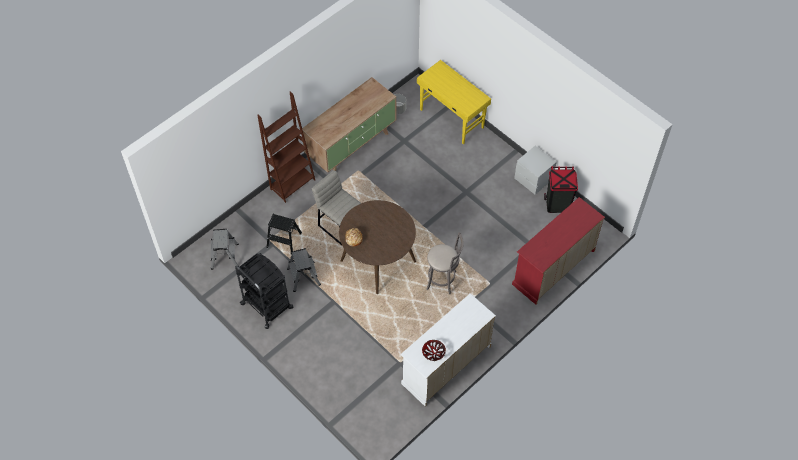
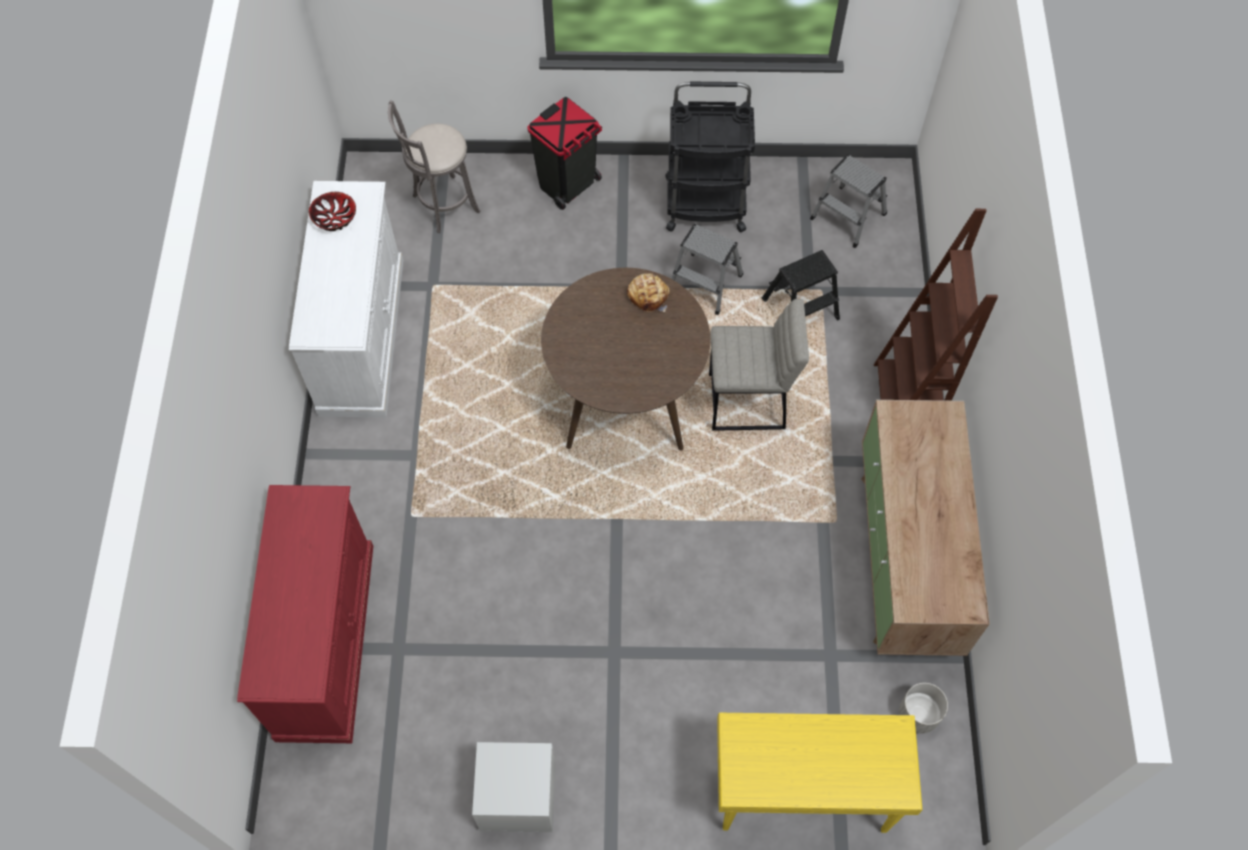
camera: 135 degrees right, 5 degrees up
grey stool [427,232,464,294] -> grey stool moved to [388,100,480,233]
black trash can [544,166,578,213] -> black trash can moved to [527,97,602,210]

